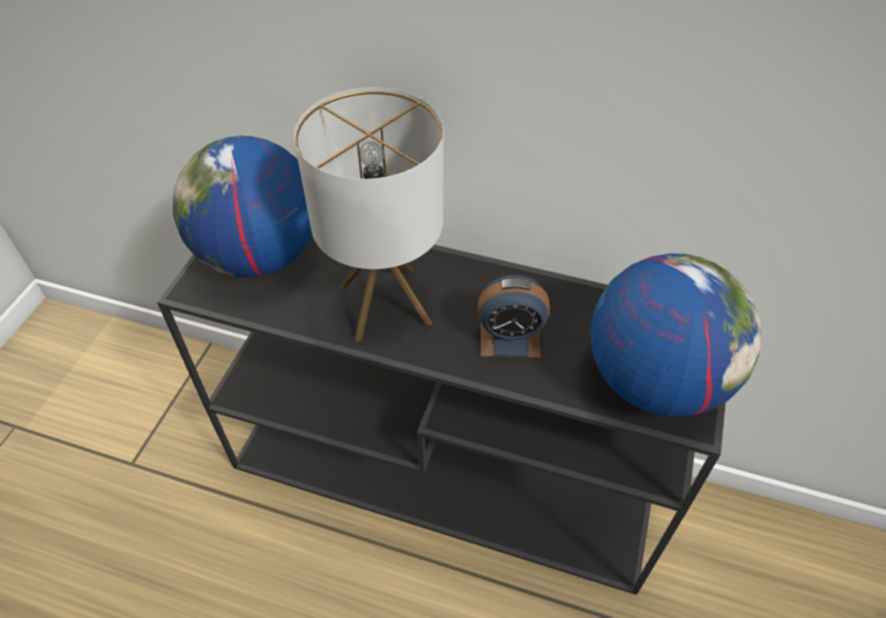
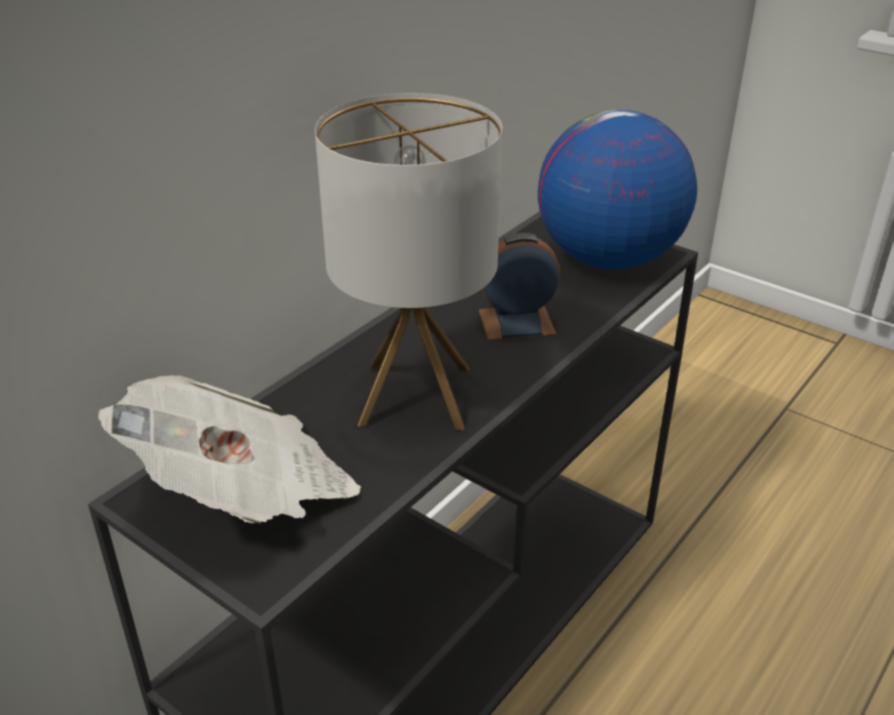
camera: 70 degrees left, 15 degrees down
globe [173,136,313,277] -> newspaper [98,375,361,524]
alarm clock [478,275,550,358] -> alarm clock turned 120 degrees counterclockwise [479,233,561,340]

